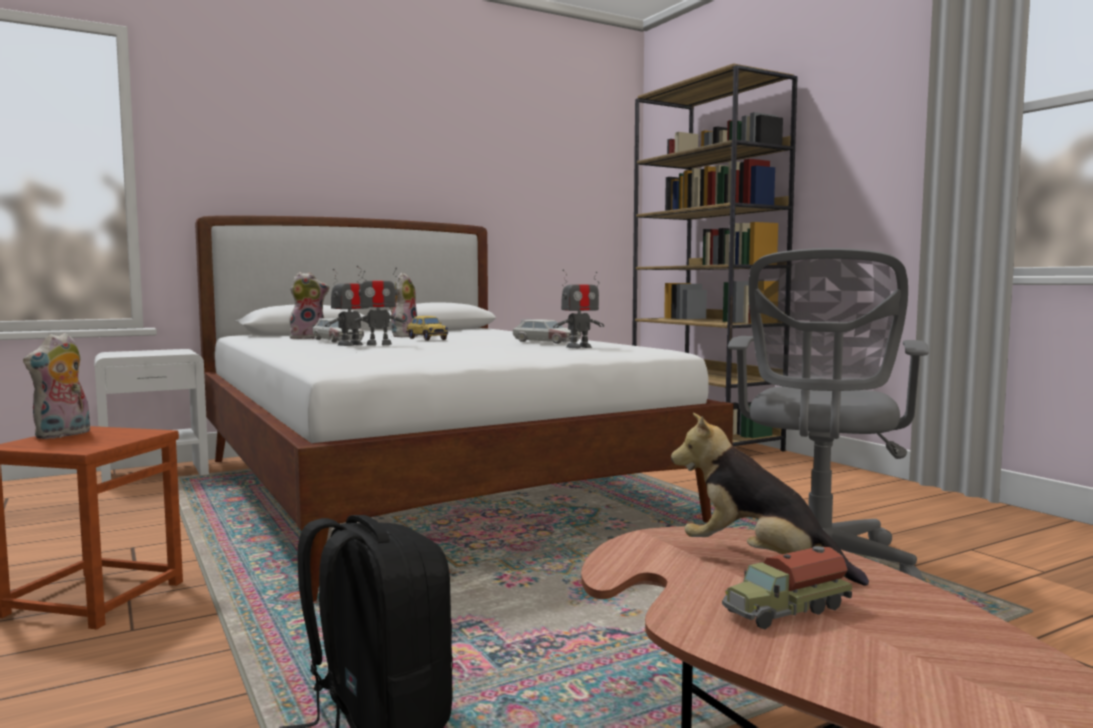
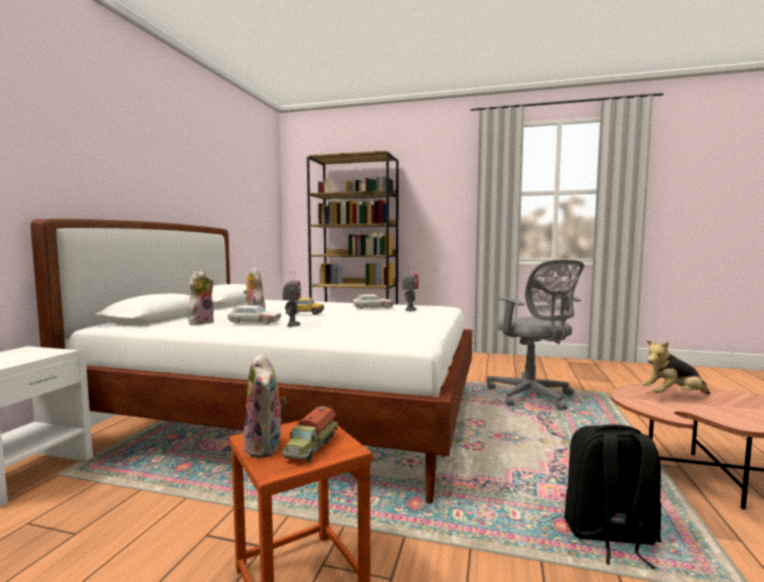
camera: 45 degrees left, 0 degrees up
toy robot [349,265,408,346] -> none
toy truck [722,546,852,630] -> toy truck moved to [283,406,338,462]

